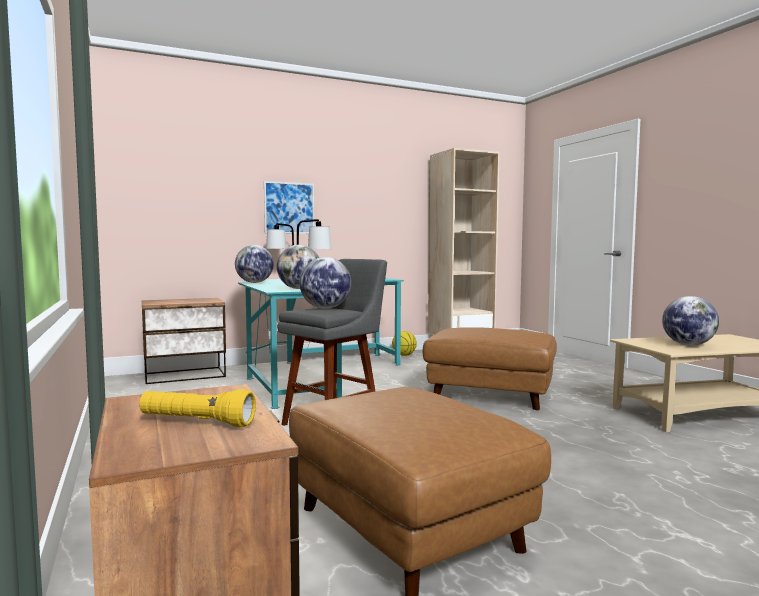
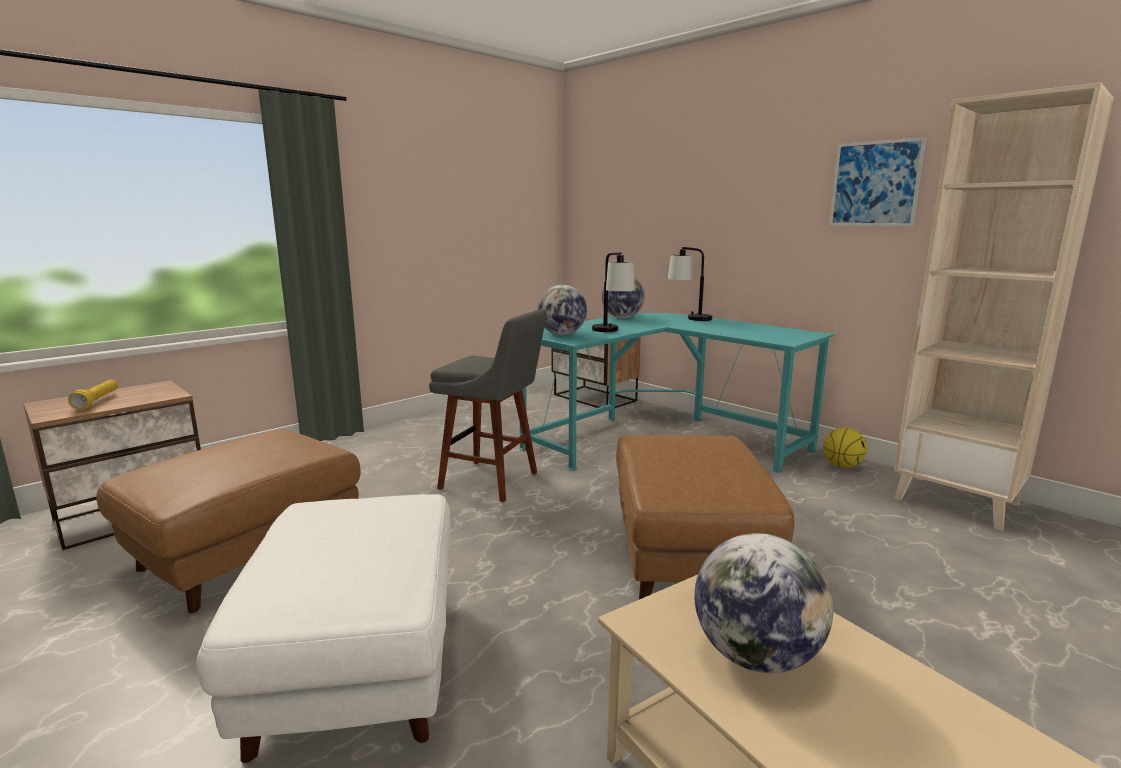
camera: 70 degrees right, 10 degrees up
picture [264,181,314,234] -> picture moved to [829,137,926,226]
globe [299,257,351,309] -> none
none -> white ottoman [197,494,451,763]

